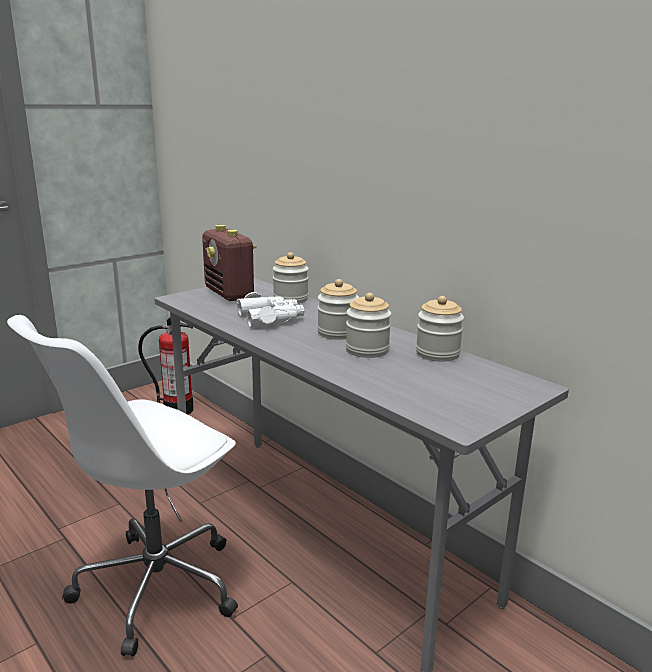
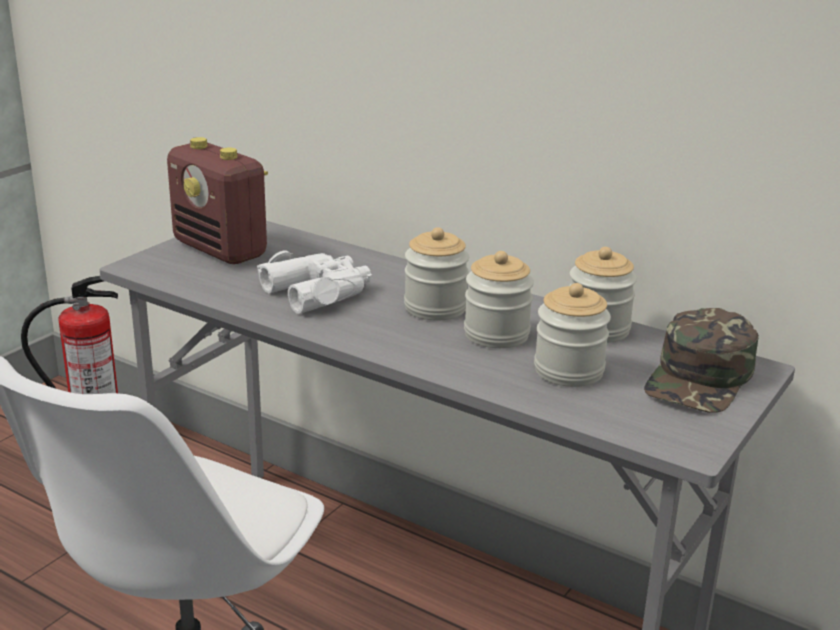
camera: 15 degrees left, 5 degrees up
jar [273,252,309,304] -> jar moved to [534,283,611,387]
none -> green cap [644,308,759,413]

